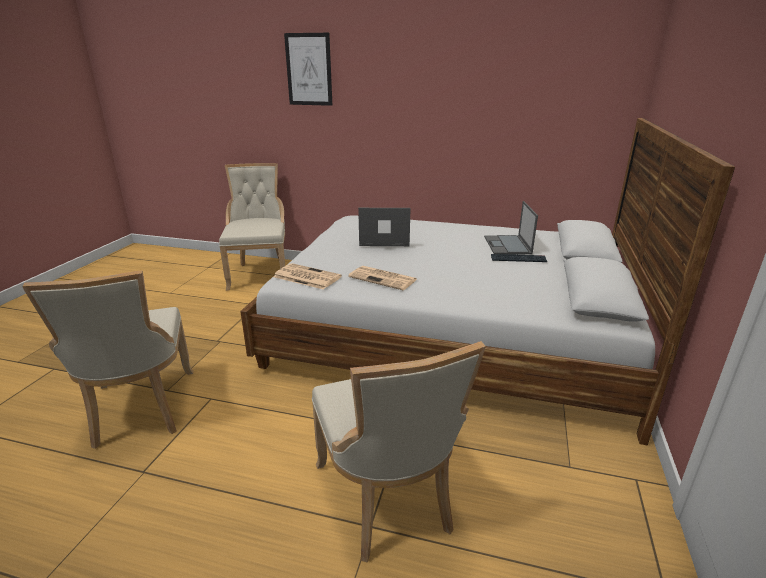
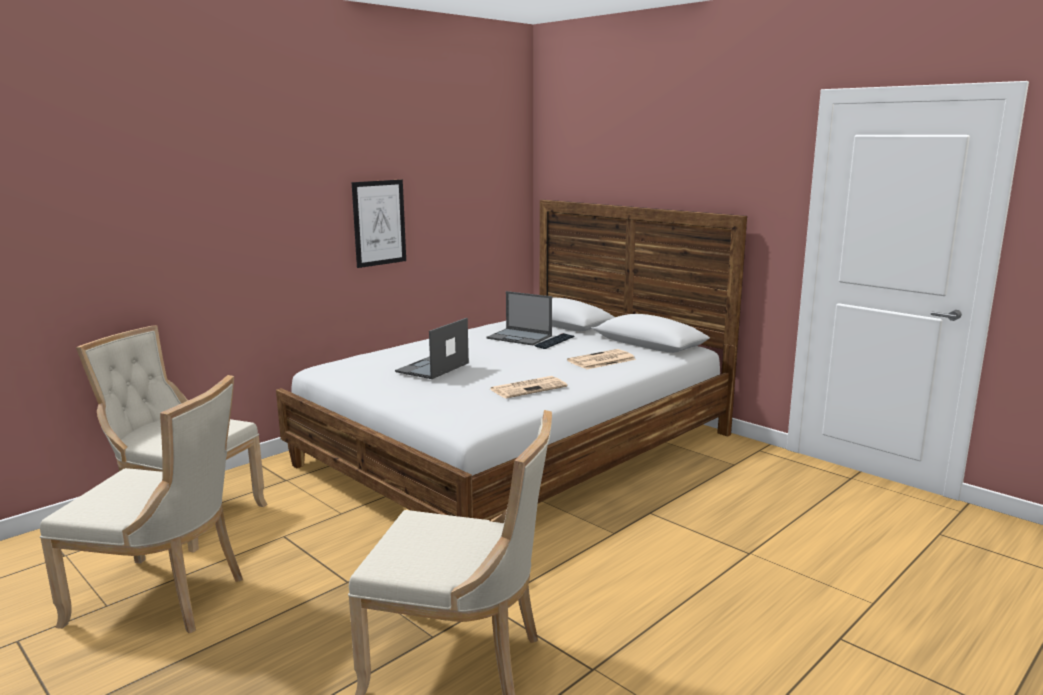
camera: 60 degrees left, 10 degrees down
newspaper [273,263,342,290] -> newspaper moved to [567,349,636,370]
picture [284,33,332,106] -> picture moved to [352,180,406,268]
beige chair [312,341,486,563] -> beige chair moved to [40,375,243,633]

